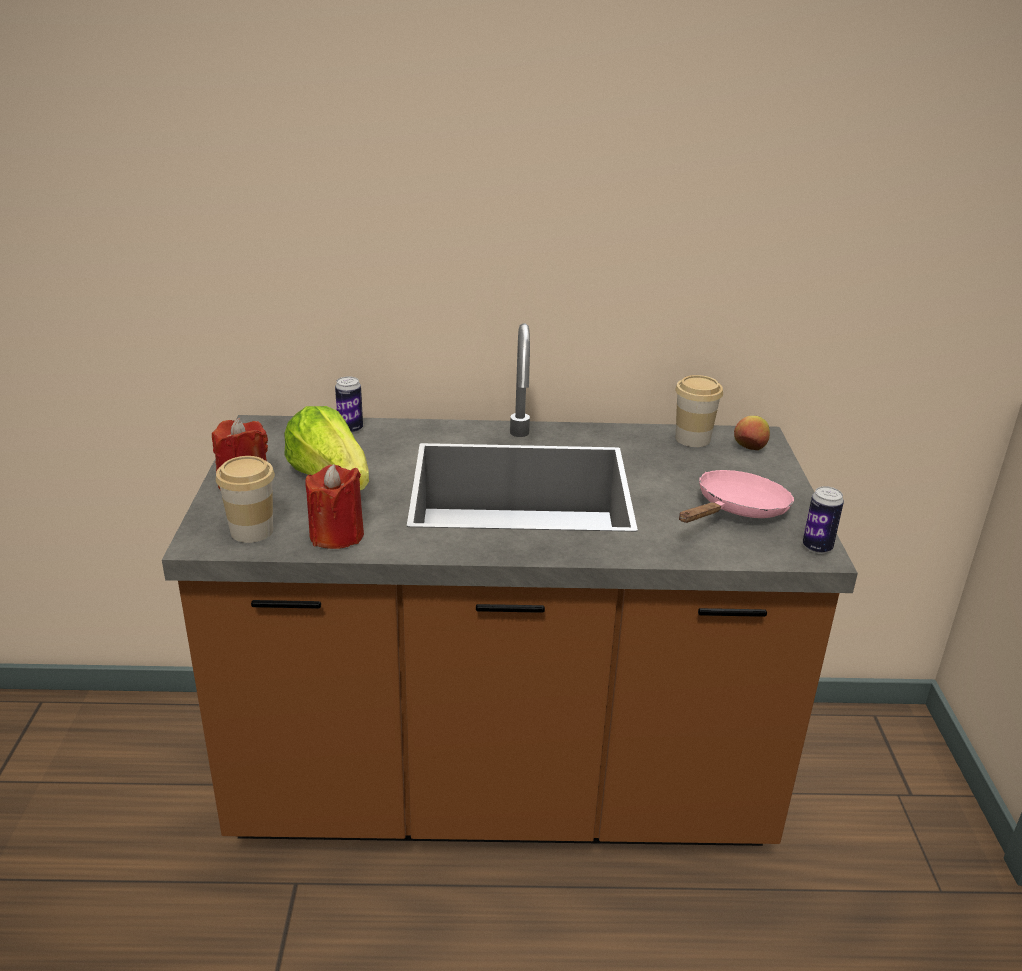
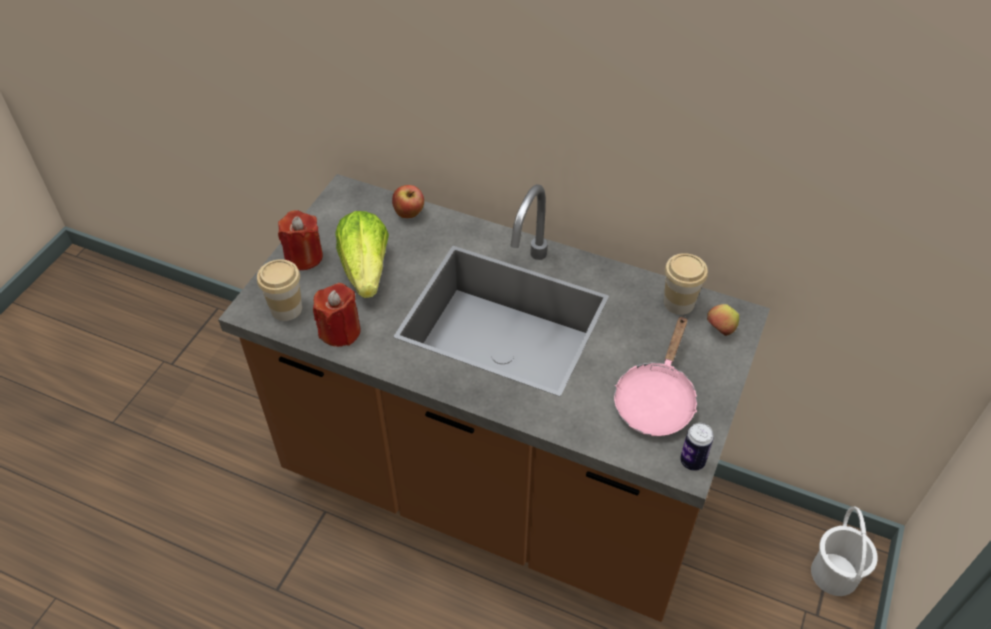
camera: 25 degrees right, 20 degrees up
can [335,376,363,433] -> apple [392,185,424,218]
pink frying pan [679,470,794,523] -> pink frying pan turned 135 degrees clockwise [614,316,697,436]
none -> white bucket [811,506,878,596]

